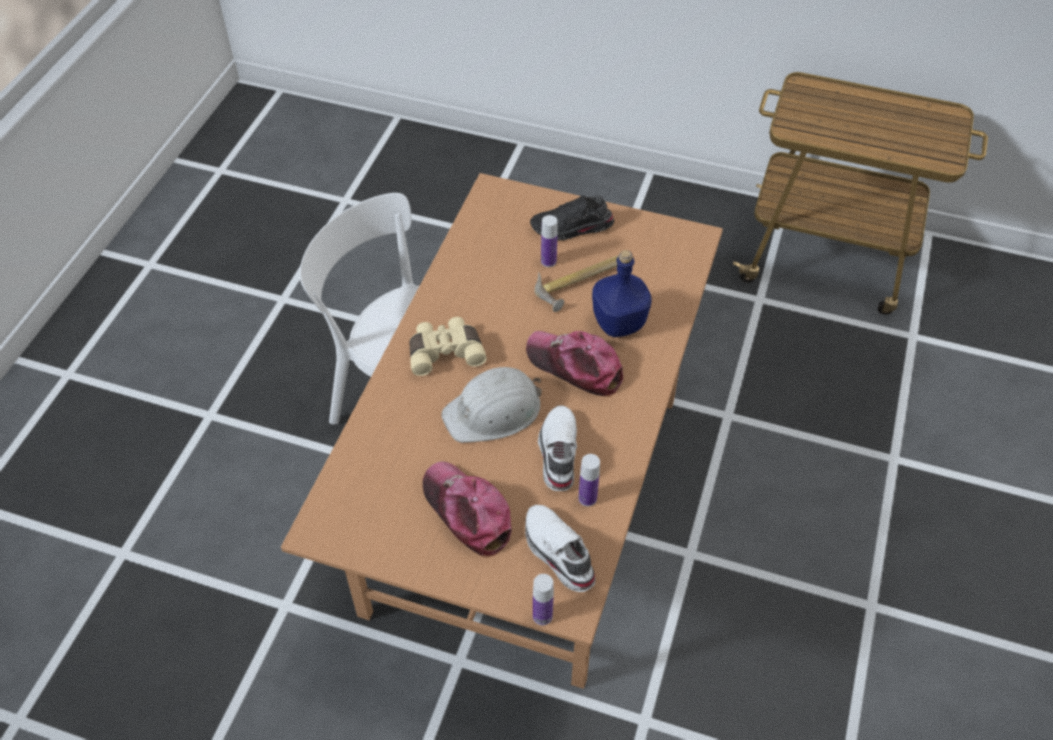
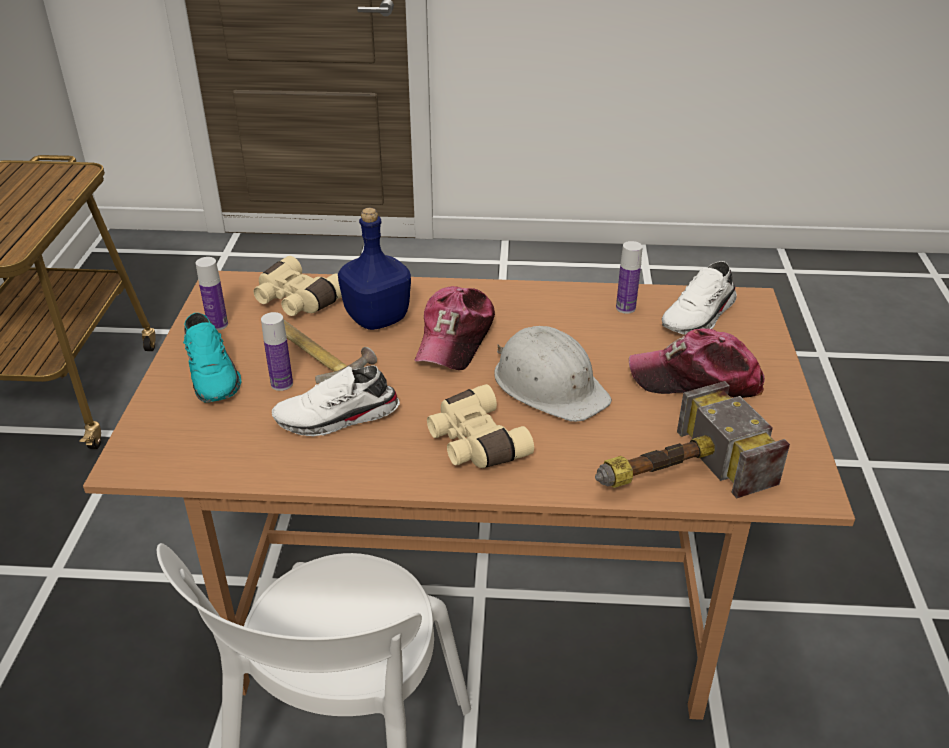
camera: 105 degrees left, 15 degrees down
cap [423,461,512,558] -> cap turned 60 degrees clockwise [629,328,765,398]
black shoe [530,195,614,240] -> turquoise shoe [183,313,241,402]
bottle [533,574,554,625] -> bottle moved to [196,257,228,331]
white shoe [538,405,577,491] -> white shoe moved to [272,365,400,437]
none -> beige binoculars [254,256,342,316]
none -> hammer [595,381,790,498]

